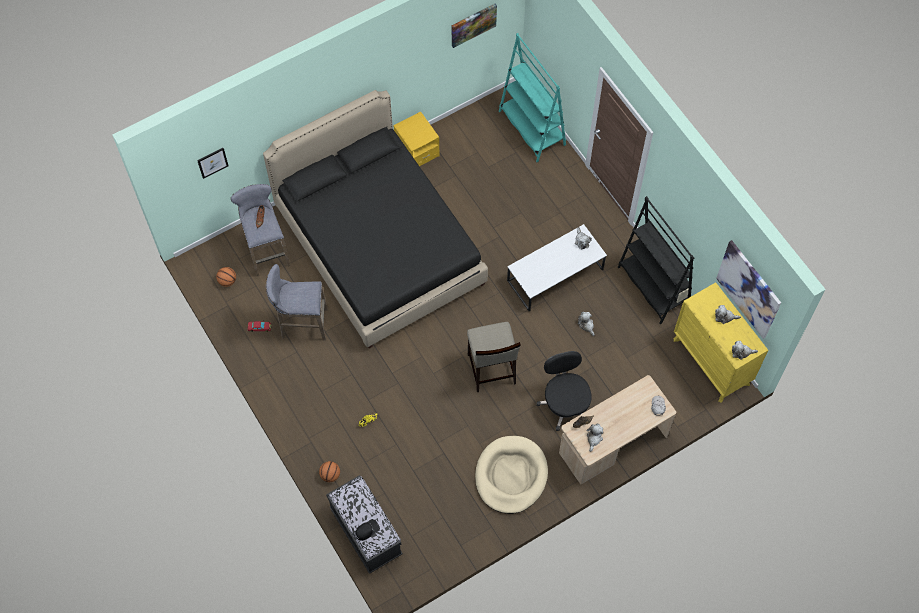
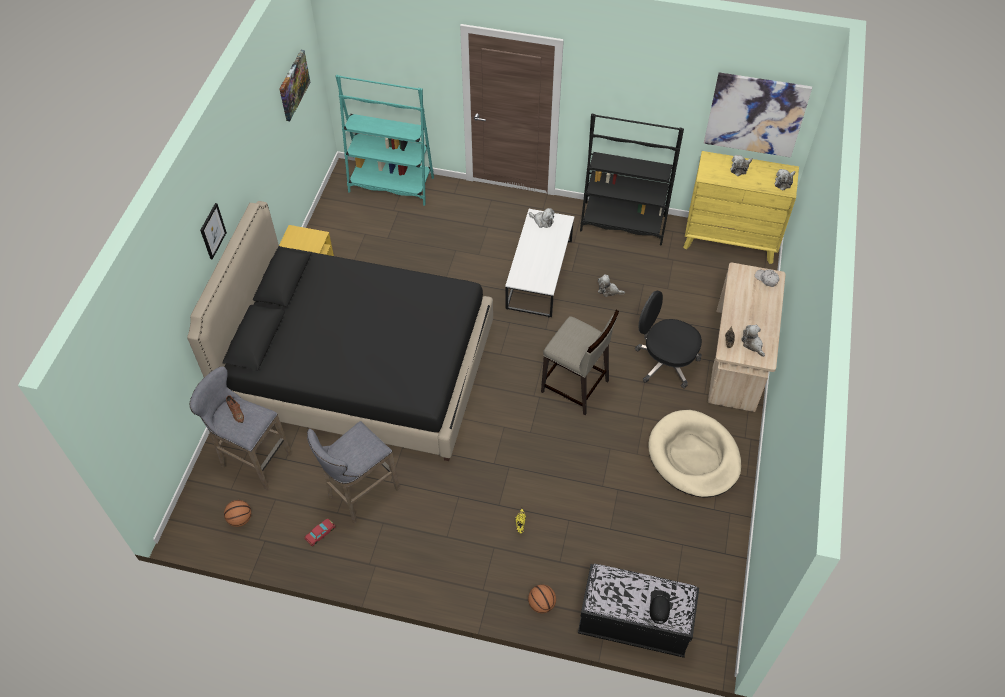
camera: 45 degrees left, 10 degrees down
picture [197,148,229,179] -> picture moved to [200,203,227,260]

